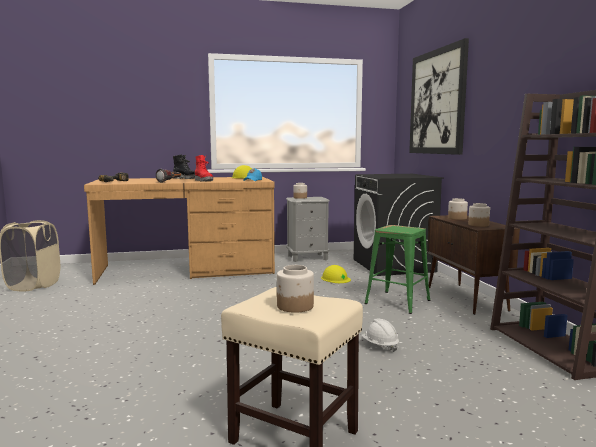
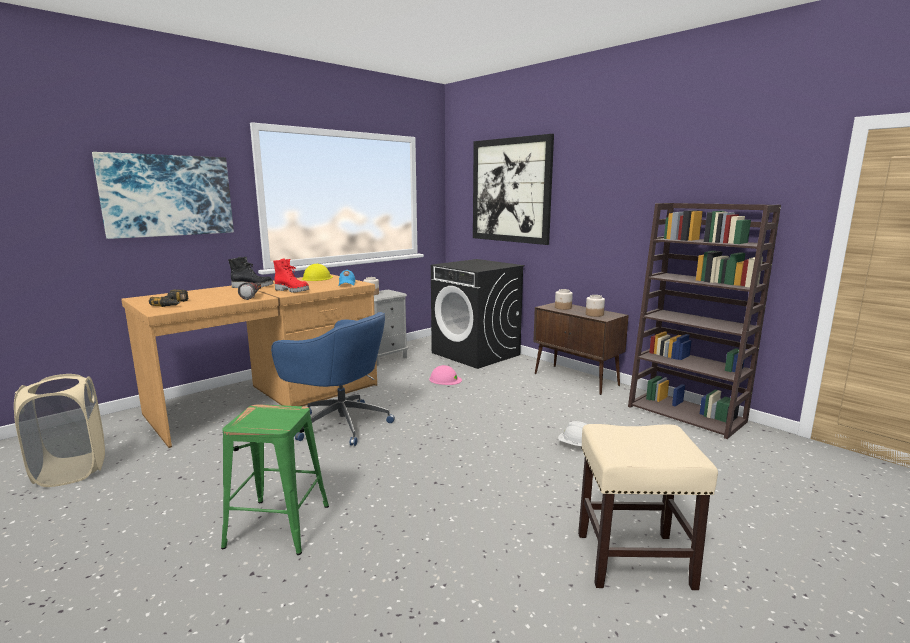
camera: 30 degrees left, 5 degrees up
jar [277,265,314,313] -> none
yellow hard hat [321,265,351,283] -> pink hard hat [429,365,462,385]
green stool [365,225,430,314] -> green stool moved to [221,404,329,555]
none -> picture [92,152,234,239]
none -> blue office chair [271,312,395,446]

